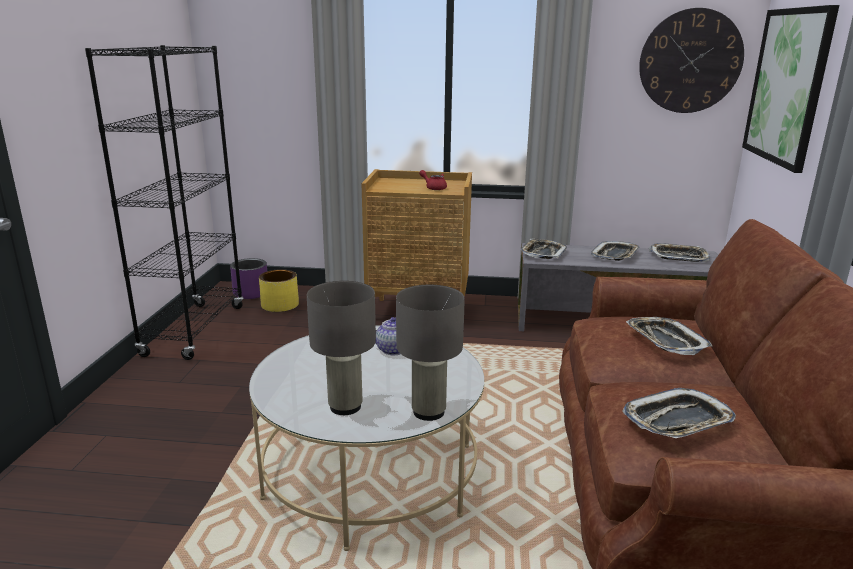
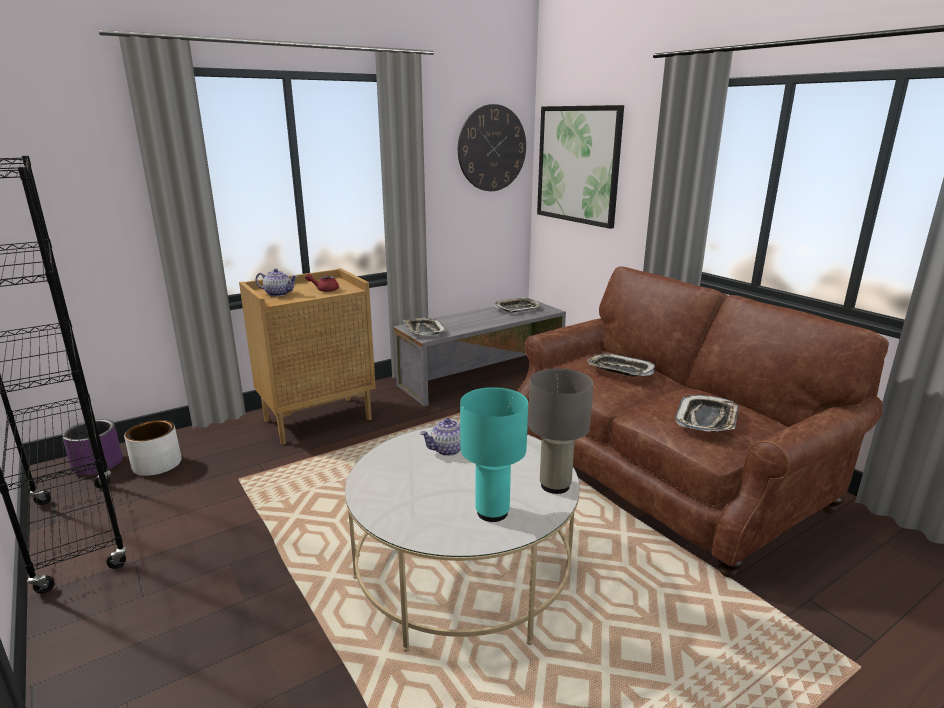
camera: 40 degrees left, 0 degrees up
yellow planter [259,269,299,313] -> white planter [124,420,181,476]
grey table lamp [307,281,376,415] -> turquoise table lamp [460,387,528,522]
tray [591,241,640,261] -> none
none -> teapot [255,268,298,297]

